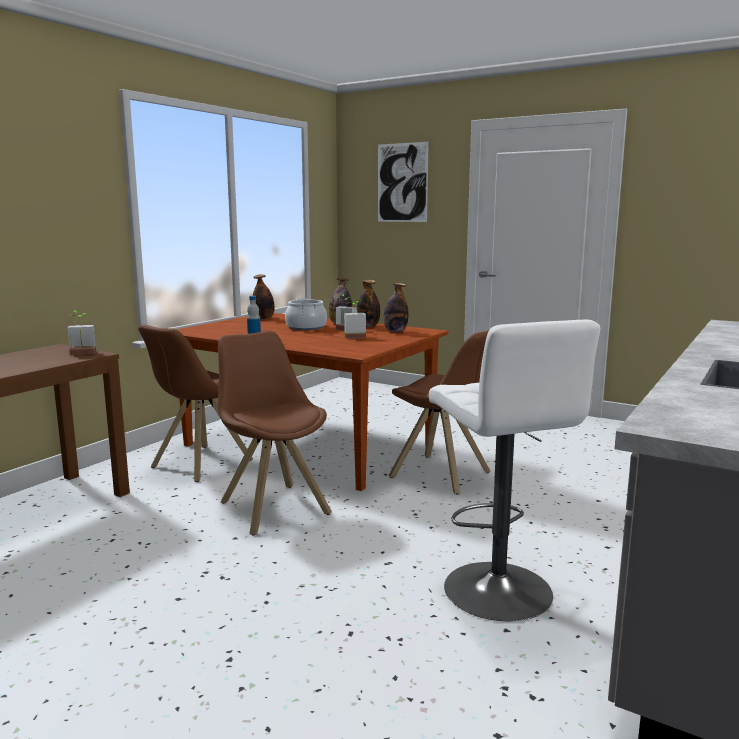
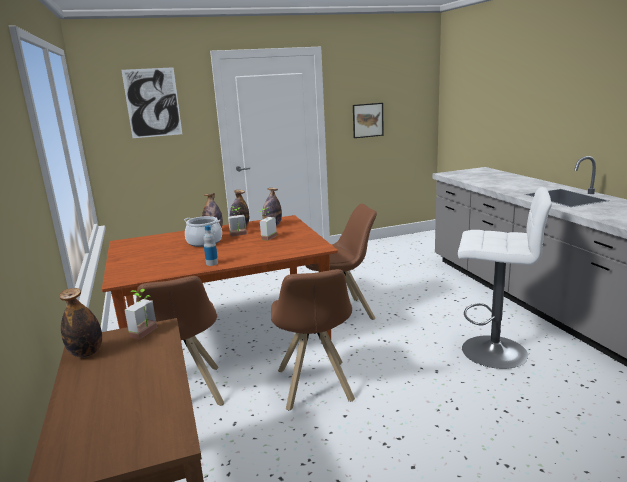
camera: 50 degrees left, 5 degrees up
brown chair [218,331,332,535] -> brown chair turned 105 degrees counterclockwise [271,269,355,411]
bottle [252,274,275,319] -> bottle moved to [59,288,102,357]
none -> picture [353,103,384,138]

